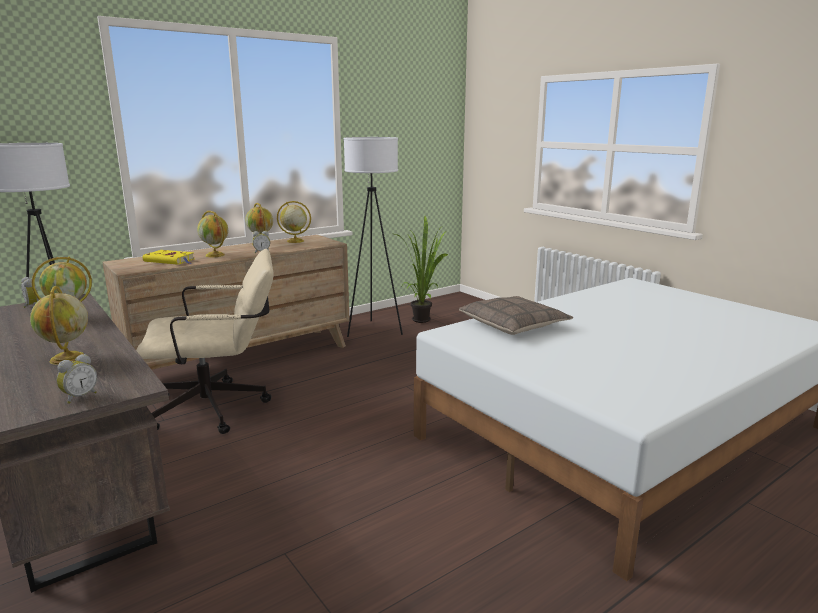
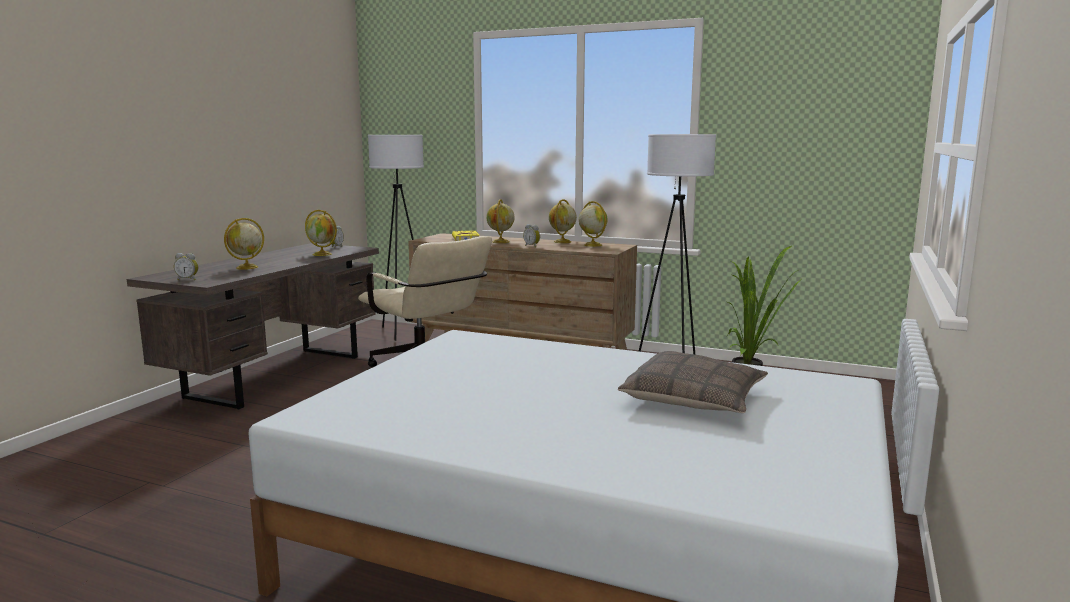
camera: 60 degrees right, 5 degrees down
pillow [459,296,573,335] -> pillow moved to [618,351,768,413]

